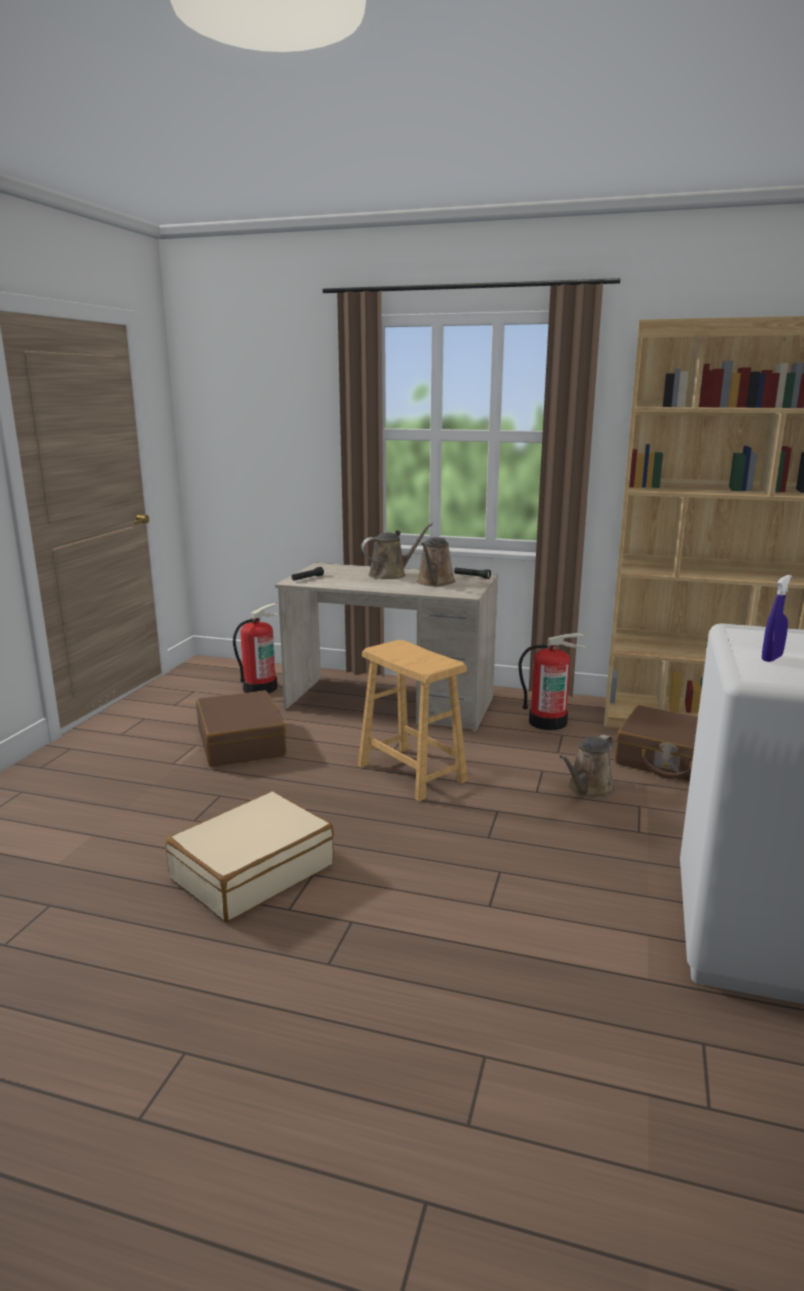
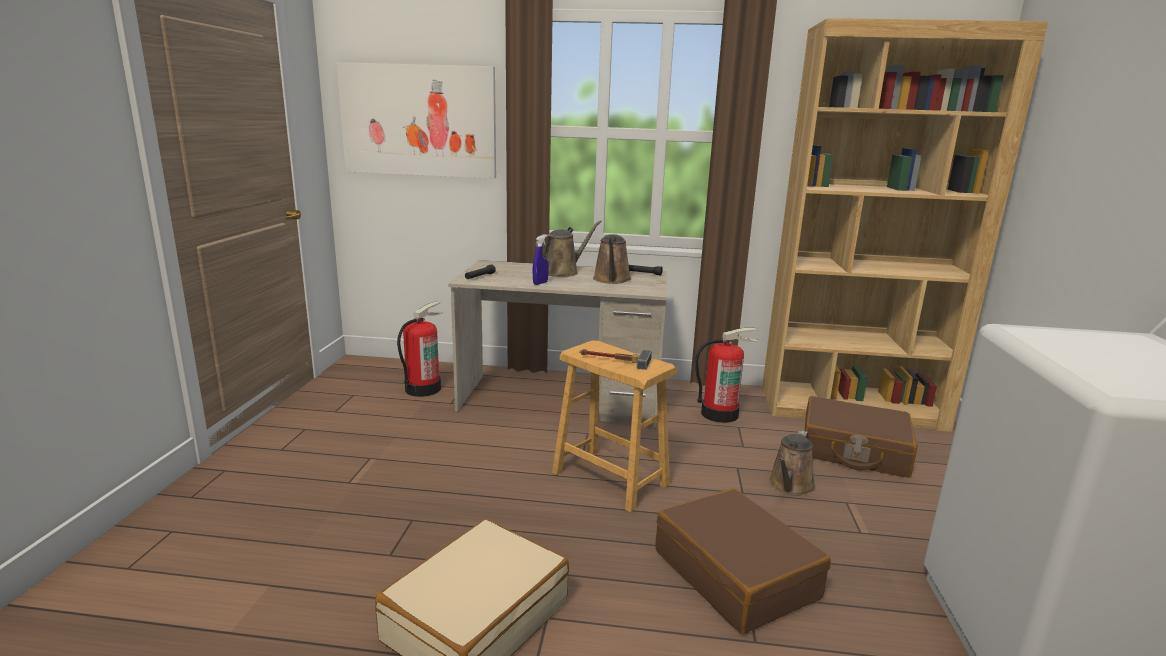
camera: 10 degrees left, 0 degrees up
brown suitcase [196,691,286,767] -> brown suitcase moved to [655,488,831,634]
blue spray bottle [762,575,792,662] -> blue spray bottle moved to [533,235,549,285]
none -> picture [336,62,496,179]
none -> hammer [579,349,652,370]

